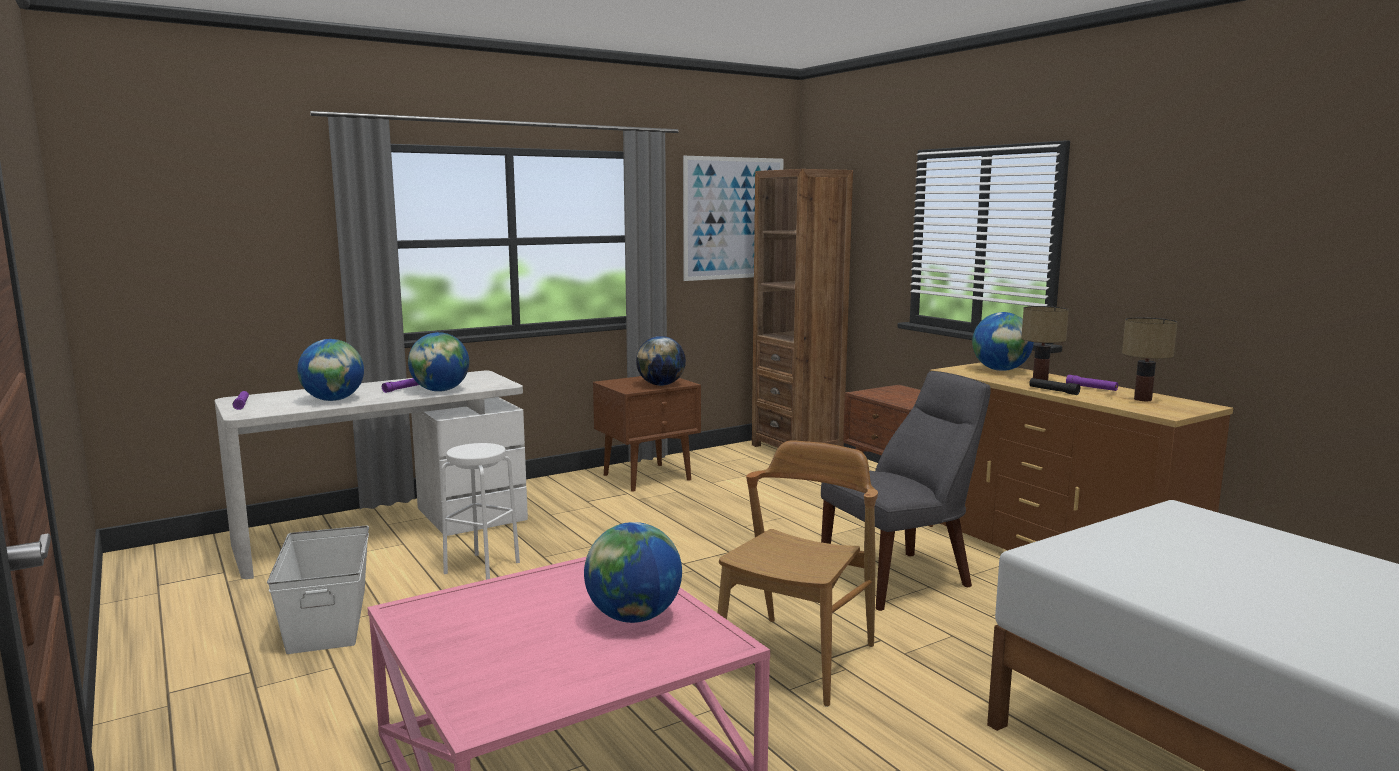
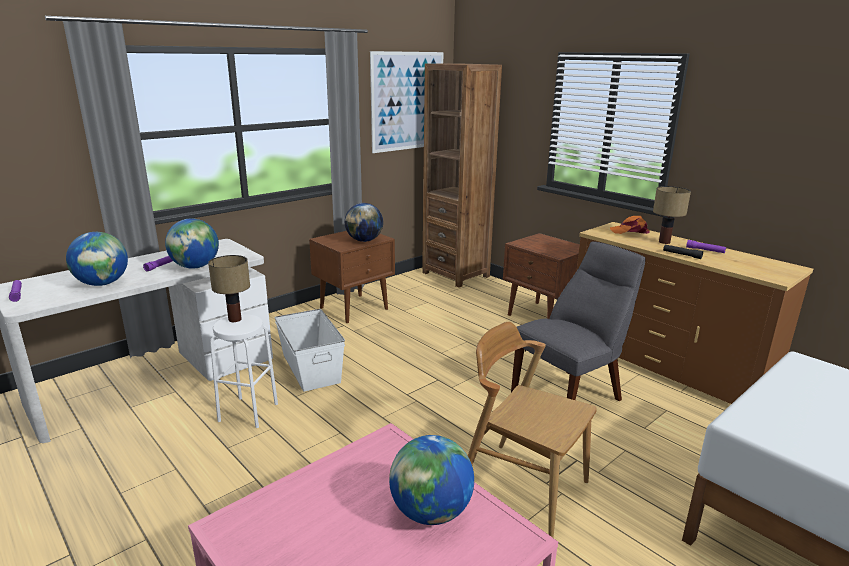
camera: 10 degrees left, 10 degrees up
white storage box [267,526,369,654] -> white storage box moved to [274,309,345,392]
brown chair [718,440,878,707] -> brown chair turned 75 degrees counterclockwise [468,322,597,538]
globe [972,312,1034,371] -> orange cap [610,216,650,234]
table lamp [1122,317,1178,401] -> table lamp moved to [208,255,250,322]

